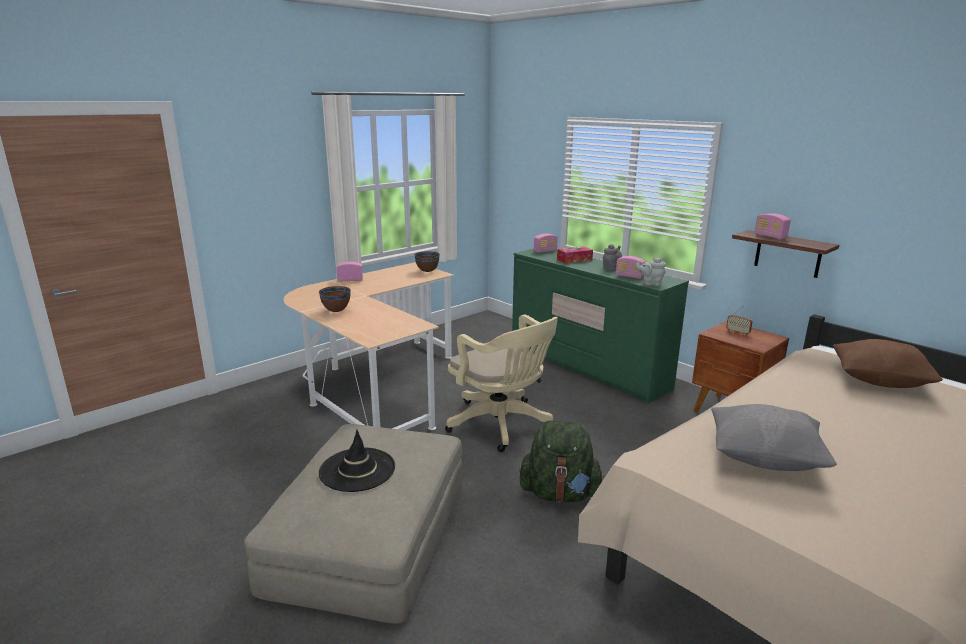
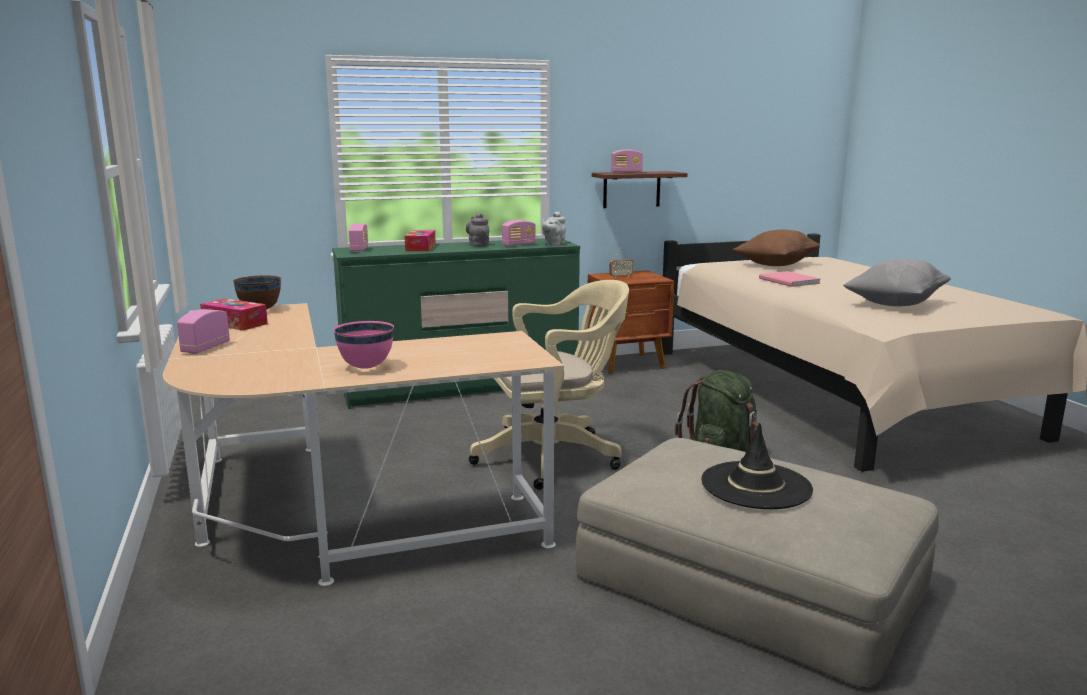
camera: 65 degrees left, 5 degrees down
brown bowl [319,286,351,312] -> pink bowl [333,321,394,369]
none -> tissue box [200,298,268,331]
none -> pink book [759,271,820,287]

